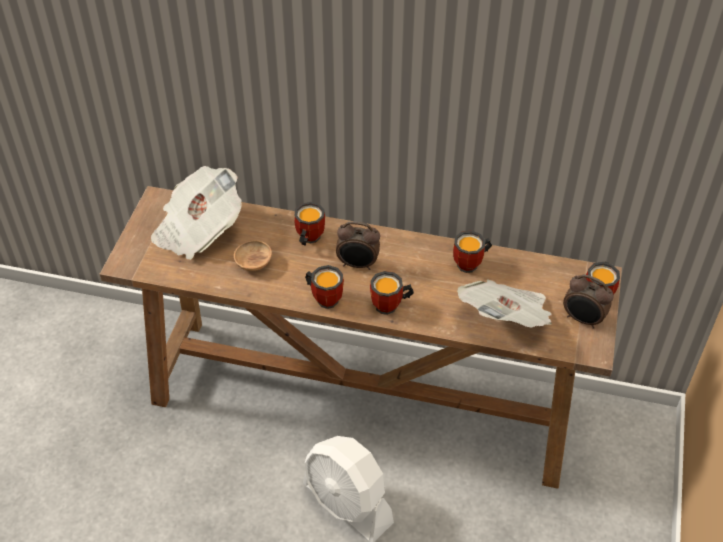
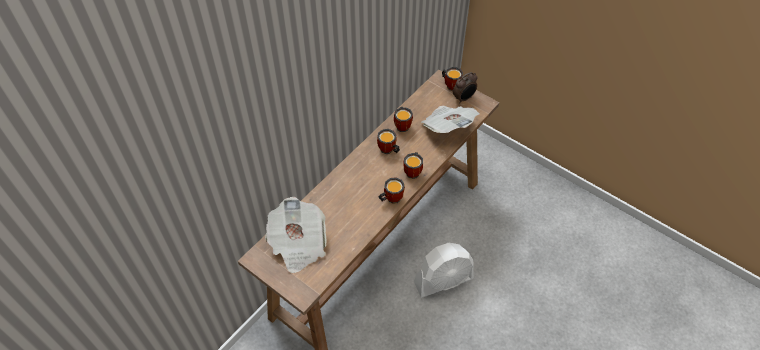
camera: 65 degrees left, 5 degrees up
brown bowl [234,240,272,271] -> none
mug [294,202,325,246] -> mug moved to [377,129,400,154]
alarm clock [336,221,380,270] -> none

